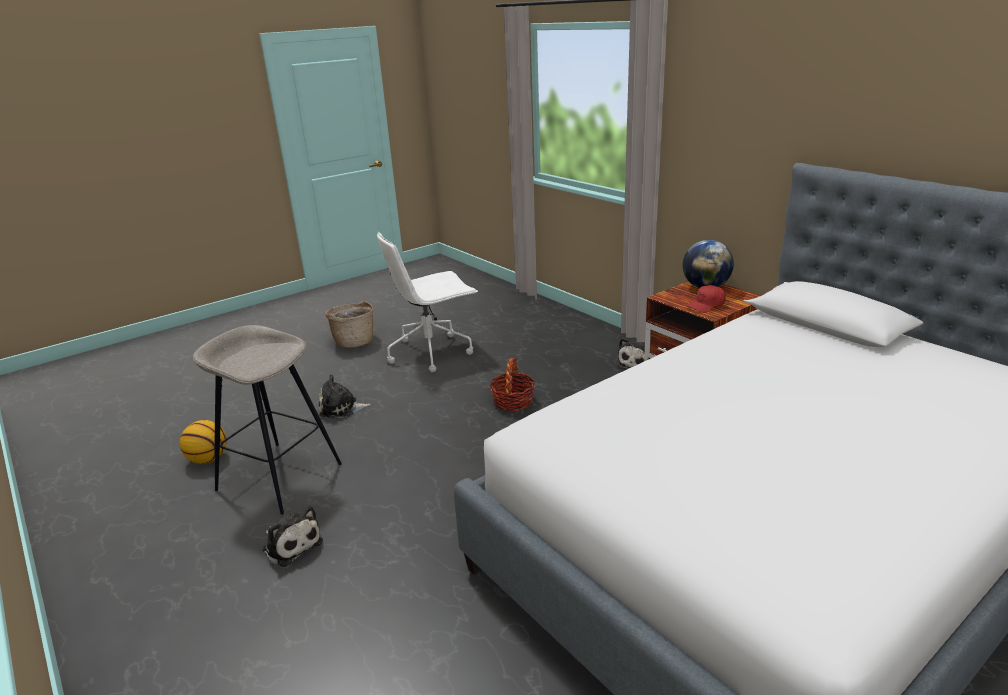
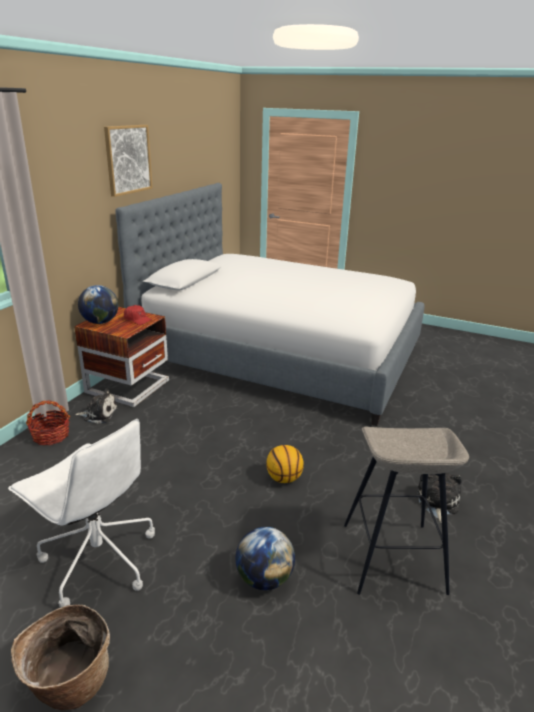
camera: 120 degrees left, 0 degrees up
basketball [180,420,227,464] -> basketball moved to [266,445,304,483]
plush toy [319,374,371,419] -> globe [235,527,295,590]
basket [490,358,535,411] -> basket moved to [26,400,70,445]
none -> picture [104,125,153,197]

